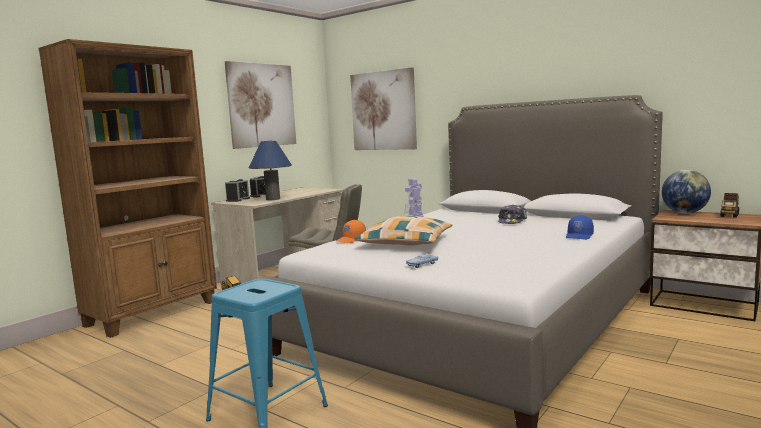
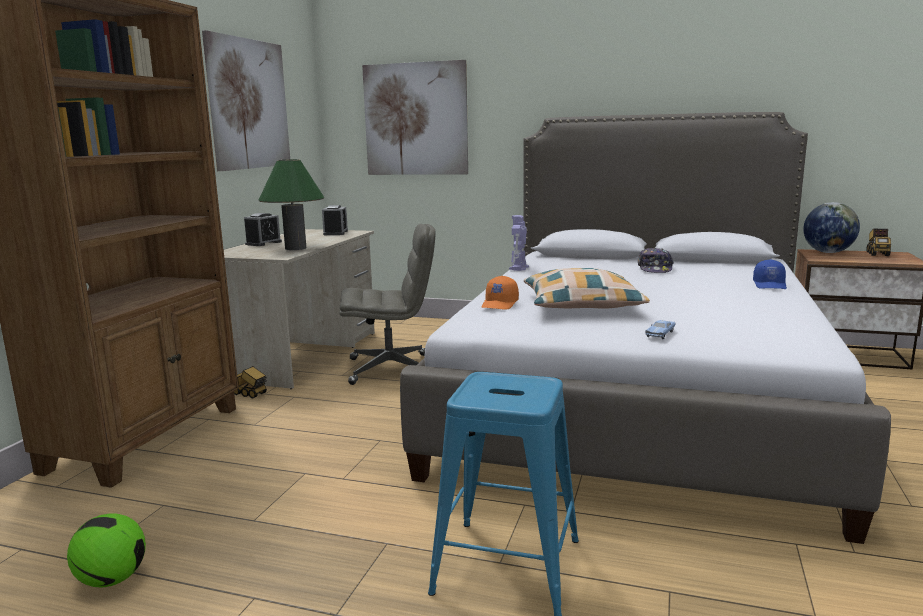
camera: 20 degrees left, 5 degrees up
alarm clock [225,179,250,202] -> alarm clock moved to [322,205,348,235]
blue table lamp [249,141,292,200] -> green table lamp [259,159,324,250]
none -> football [67,513,146,587]

